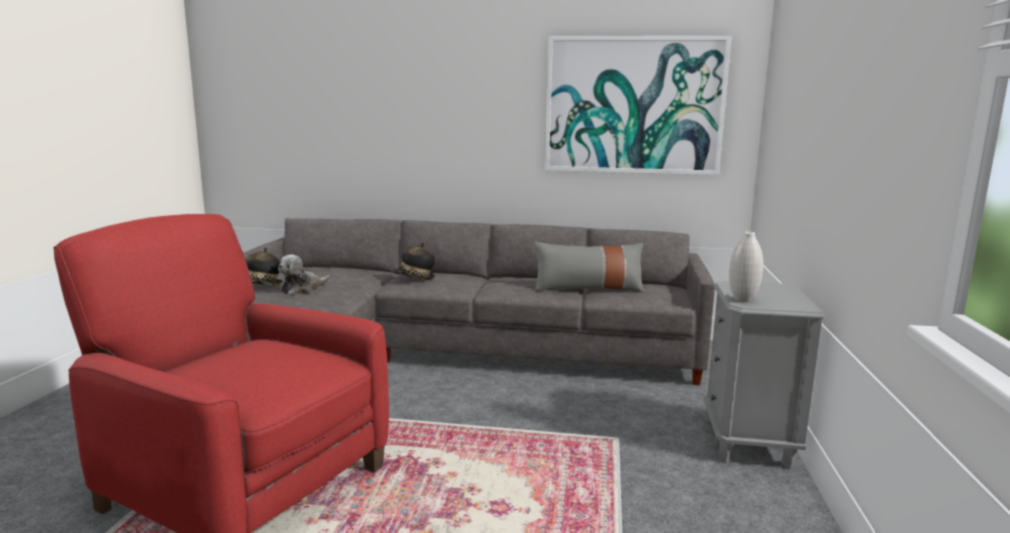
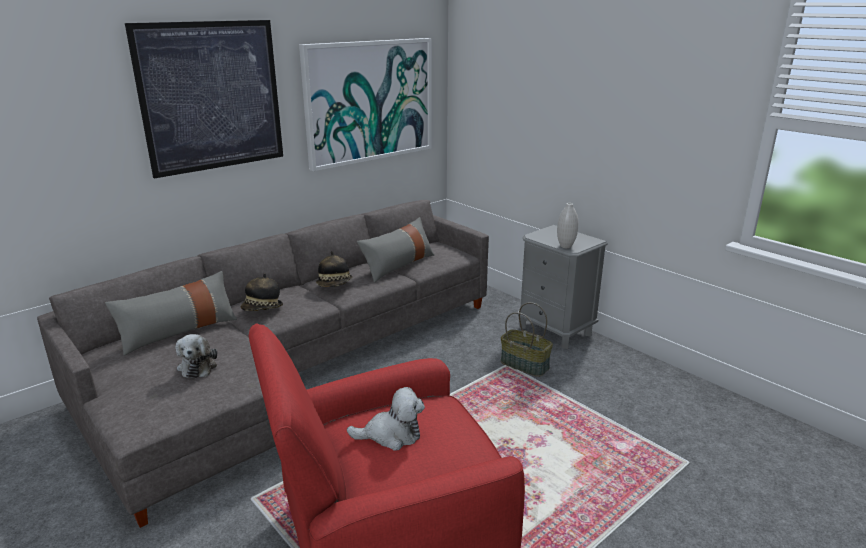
camera: 50 degrees left, 10 degrees up
hat [245,248,283,285] -> hat moved to [316,251,353,287]
none -> grey pillow [105,271,237,356]
none -> picture [125,20,283,178]
none -> plush toy [347,387,425,451]
none -> basket [501,302,553,377]

